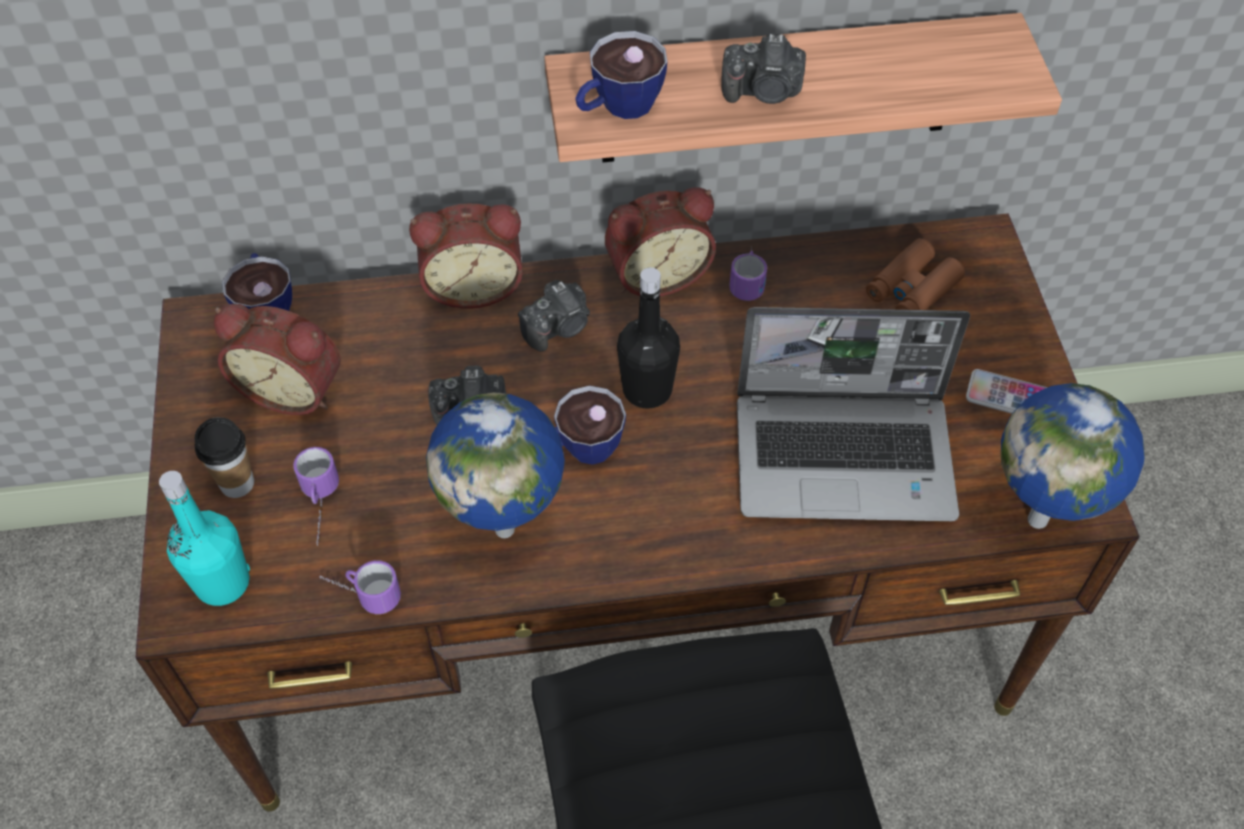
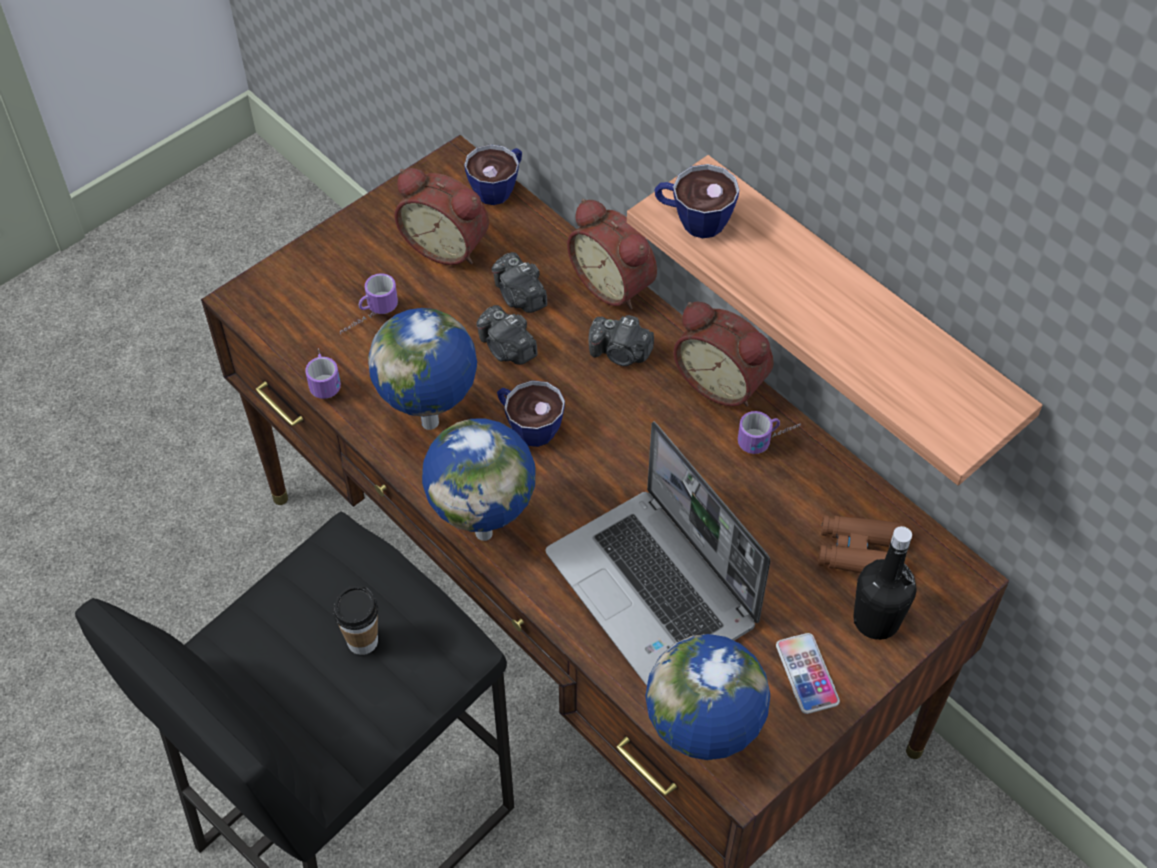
camera: 55 degrees right, 0 degrees up
turquoise bottle [159,471,250,606] -> none
cup [195,417,254,498] -> cup moved to [333,586,378,655]
alarm clock [214,304,341,415] -> alarm clock turned 45 degrees counterclockwise [395,168,489,265]
black bottle [617,267,680,409] -> black bottle moved to [854,526,917,640]
camera [722,34,806,104] -> camera moved to [492,252,547,313]
none -> globe [422,419,535,541]

